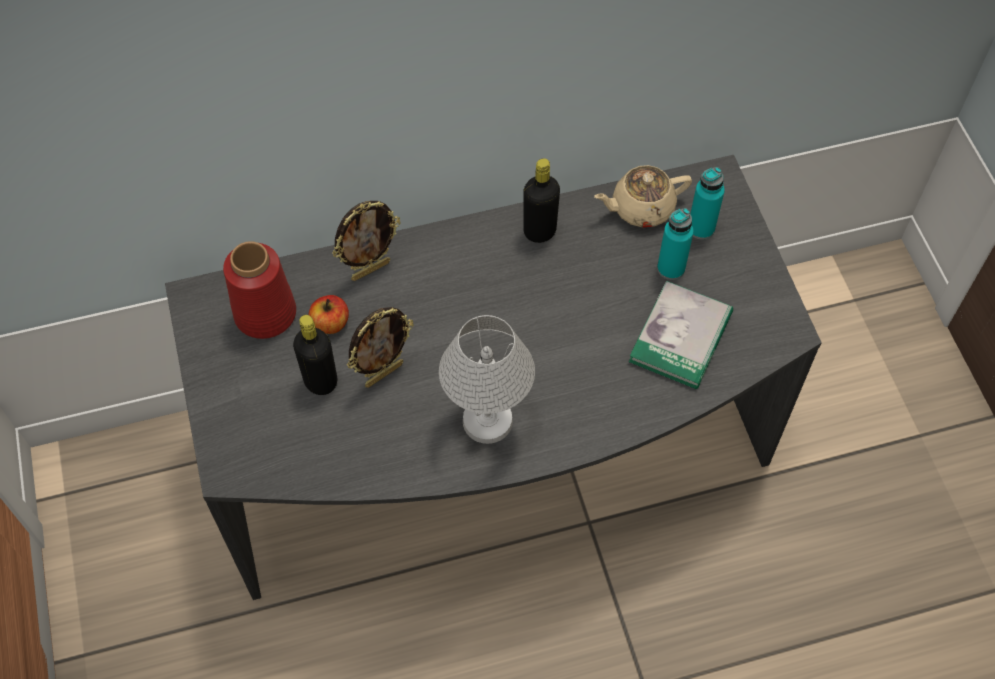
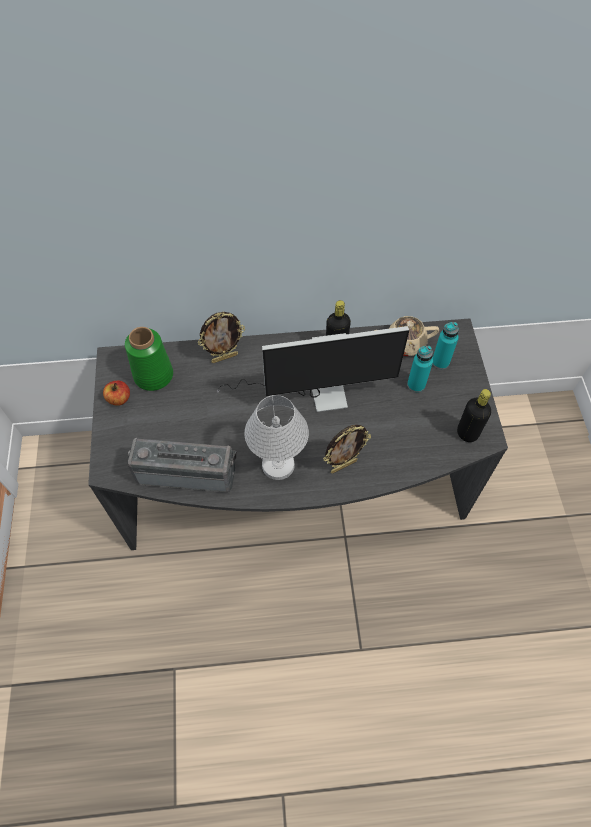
camera: 10 degrees right, 0 degrees up
red vase [223,241,296,339] -> green vase [125,327,173,391]
black bottle [293,315,337,395] -> black bottle moved to [457,389,491,442]
apple [309,295,349,334] -> apple moved to [103,381,130,406]
picture frame [347,307,414,388] -> picture frame moved to [323,425,371,473]
book [629,281,733,389] -> none
none -> radio [127,438,237,492]
none -> monitor [217,326,409,412]

